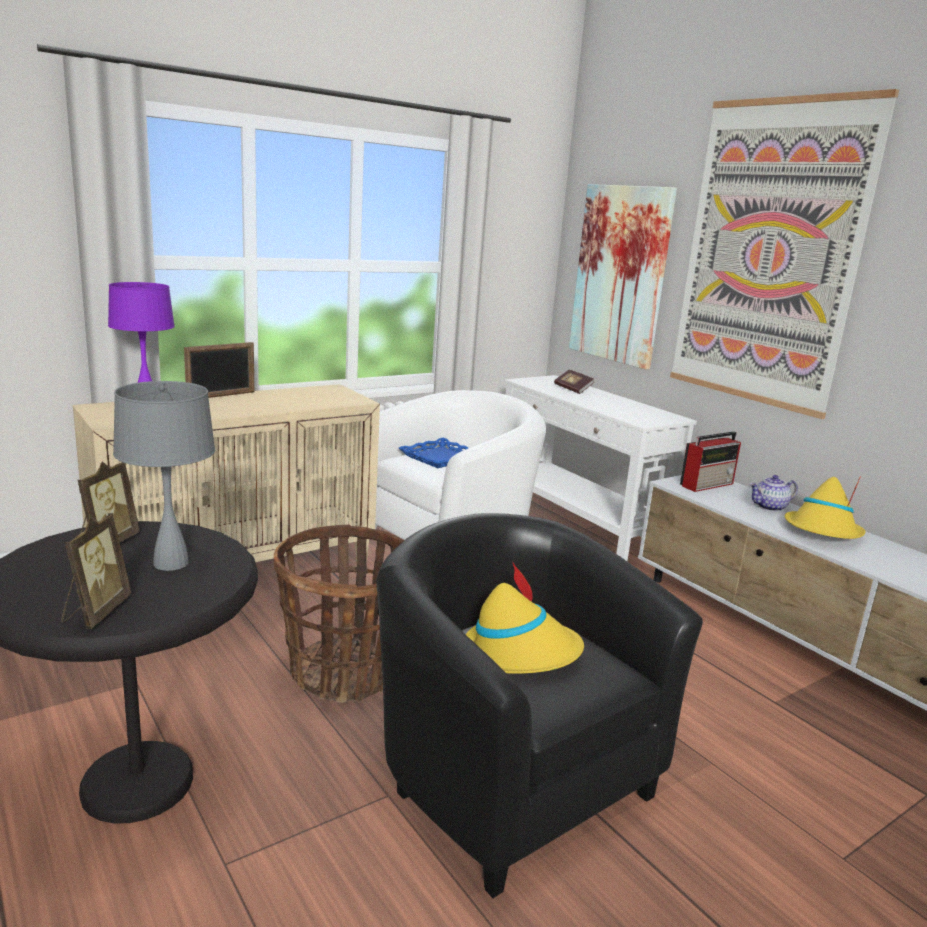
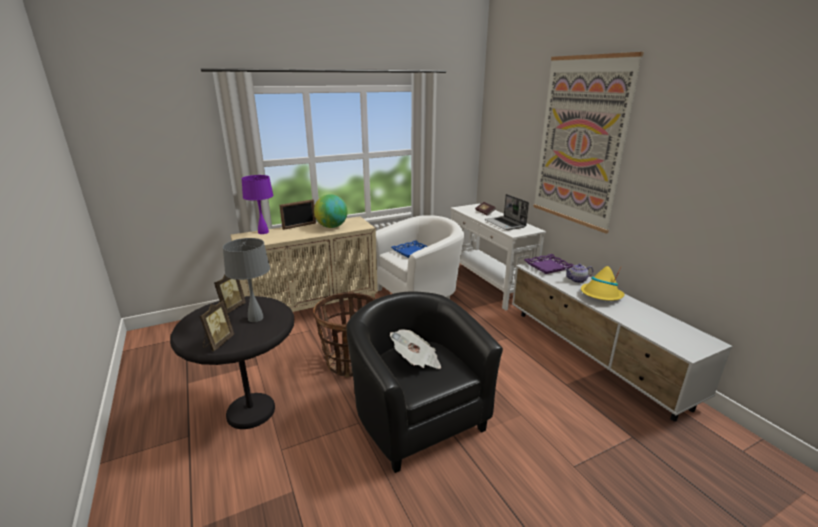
camera: 10 degrees right, 5 degrees up
yellow hat [466,563,584,674] -> newspaper [390,329,442,369]
picture [569,184,677,370] -> none
radio [680,432,741,492] -> purple tray [524,254,574,274]
none -> globe [314,194,348,228]
none -> laptop [485,194,529,230]

